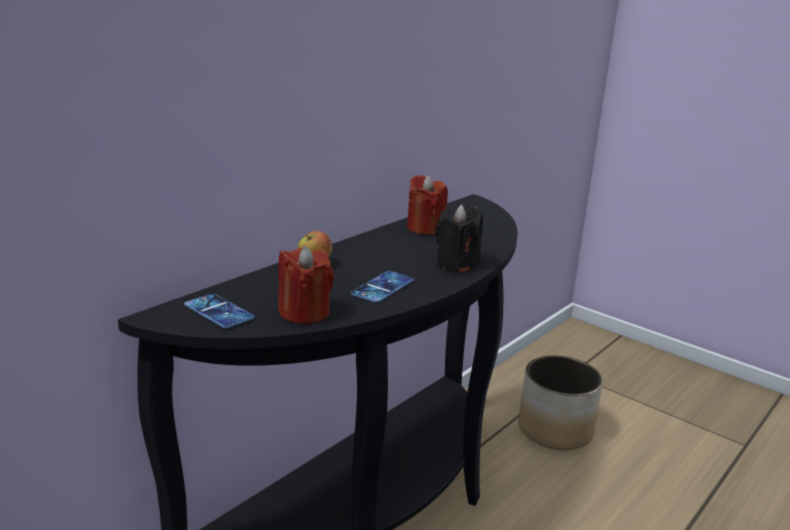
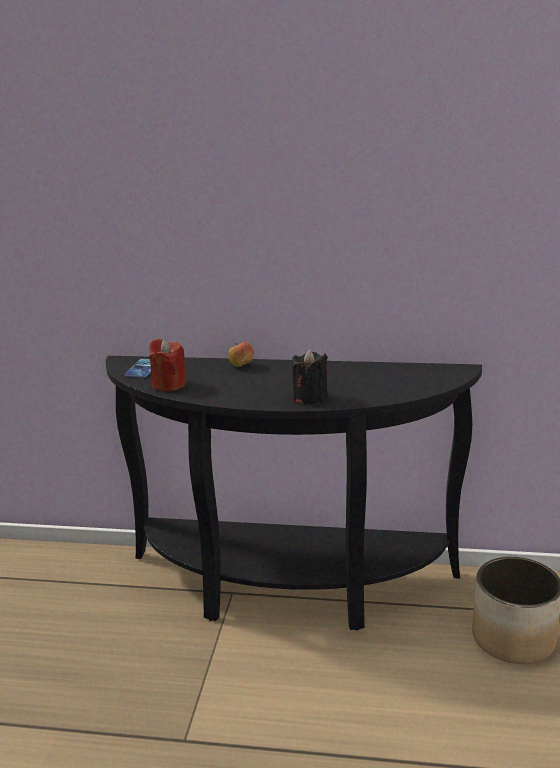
camera: 60 degrees right, 0 degrees up
phone [351,271,414,303] -> none
red candle [407,175,448,235] -> none

